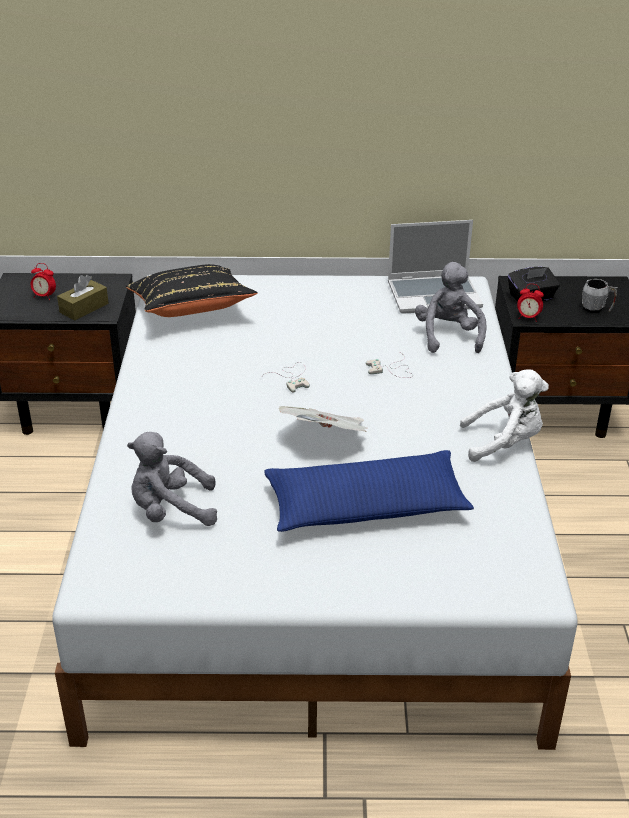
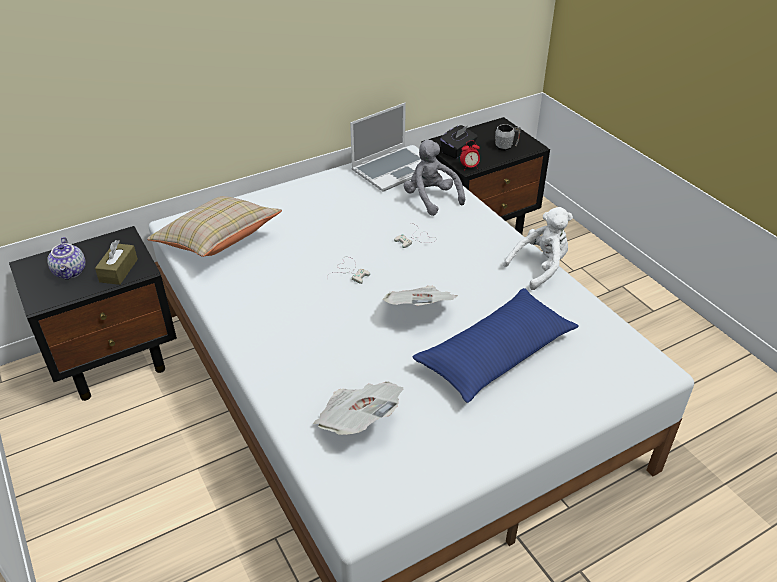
camera: 30 degrees left, 5 degrees up
alarm clock [31,263,56,300] -> teapot [47,237,86,280]
black pillow [126,264,257,317] -> beige pillow [147,196,282,257]
grey plush toy [127,432,217,526] -> newspaper [313,382,403,435]

